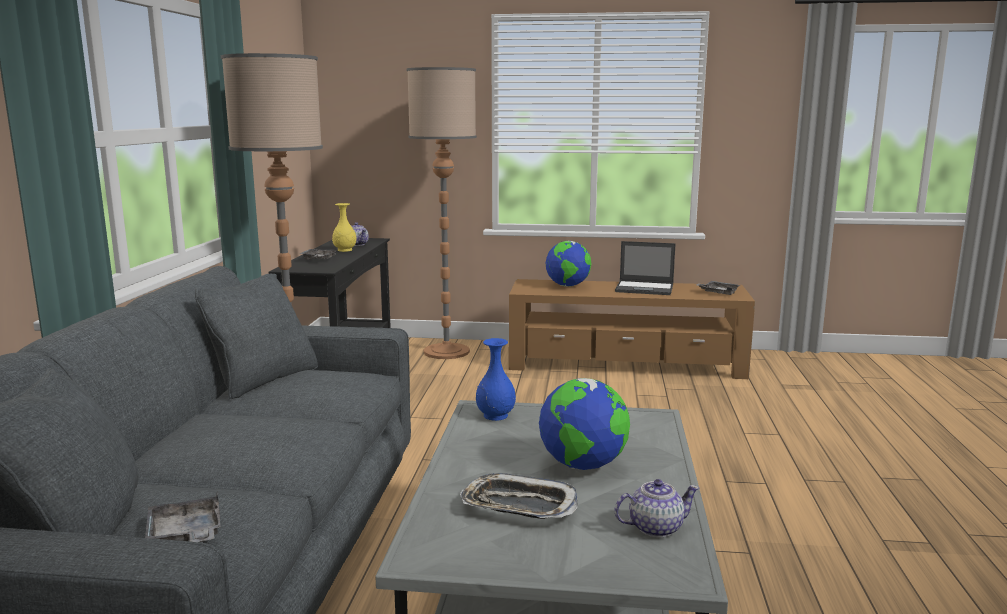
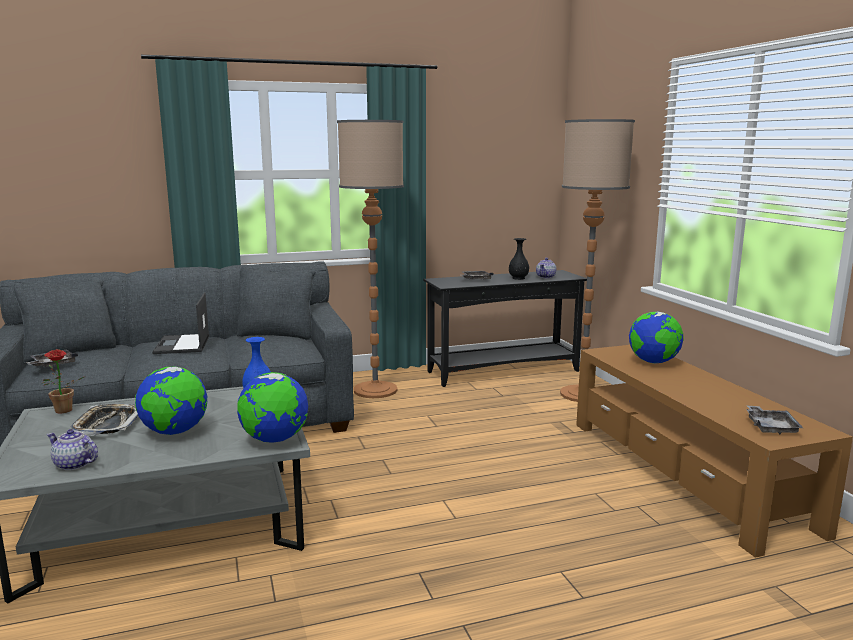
camera: 65 degrees right, 0 degrees up
yellow vase [332,203,356,252] -> black vase [509,238,529,280]
laptop [615,241,676,295] -> laptop moved to [152,292,209,354]
teapot [615,479,699,537] -> teapot turned 150 degrees clockwise [47,429,98,471]
none -> potted plant [41,349,84,413]
none -> globe [237,372,308,443]

